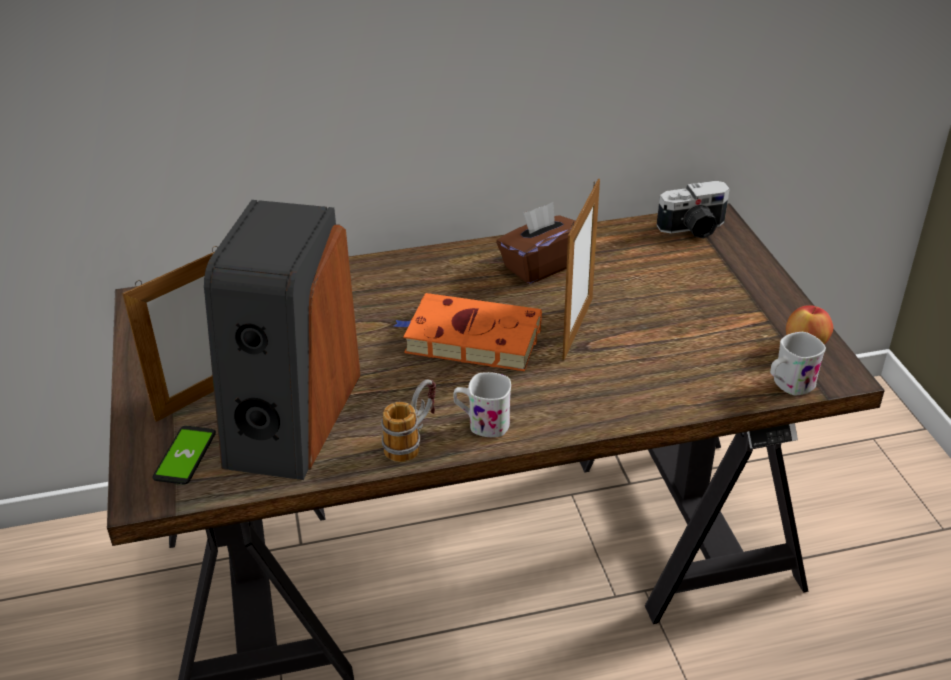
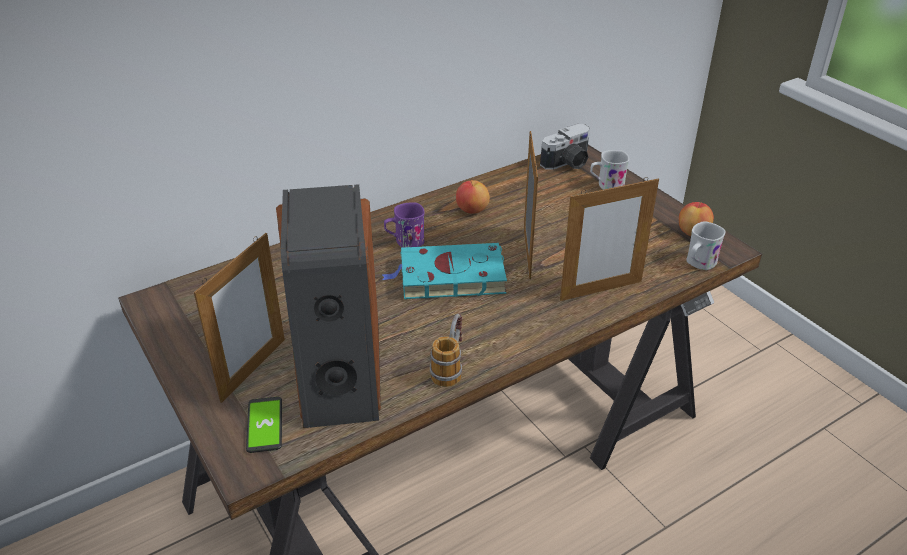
camera: 20 degrees left, 0 degrees up
orange book [394,293,542,371] -> turquoise book [382,243,507,299]
white mug [453,372,511,437] -> white mug moved to [590,150,629,190]
brown tissue box [496,202,575,284] -> apple [456,180,490,214]
none -> purple mug [384,202,424,248]
none -> picture frame [560,177,659,301]

